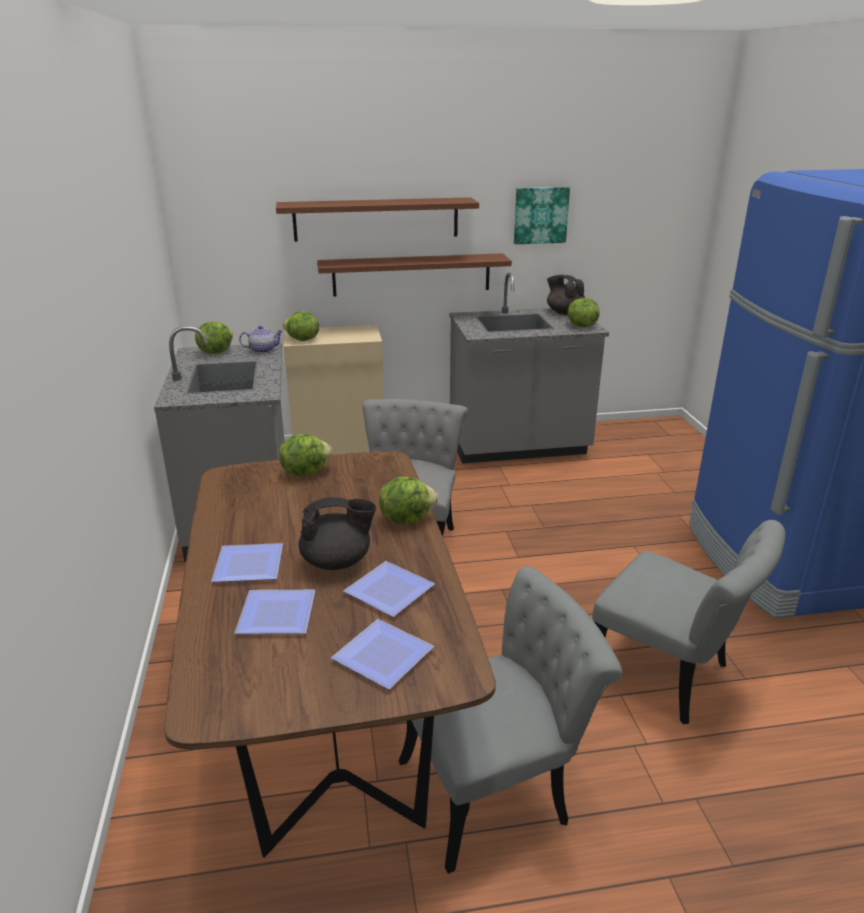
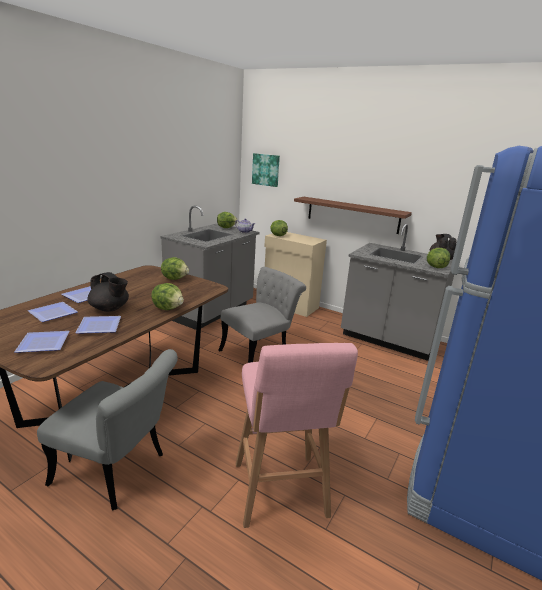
camera: 40 degrees right, 5 degrees down
brown shelf [276,197,479,242] -> none
picture [514,187,570,244] -> picture moved to [252,153,280,187]
grey chair [592,520,785,724] -> pink stool [236,343,358,528]

